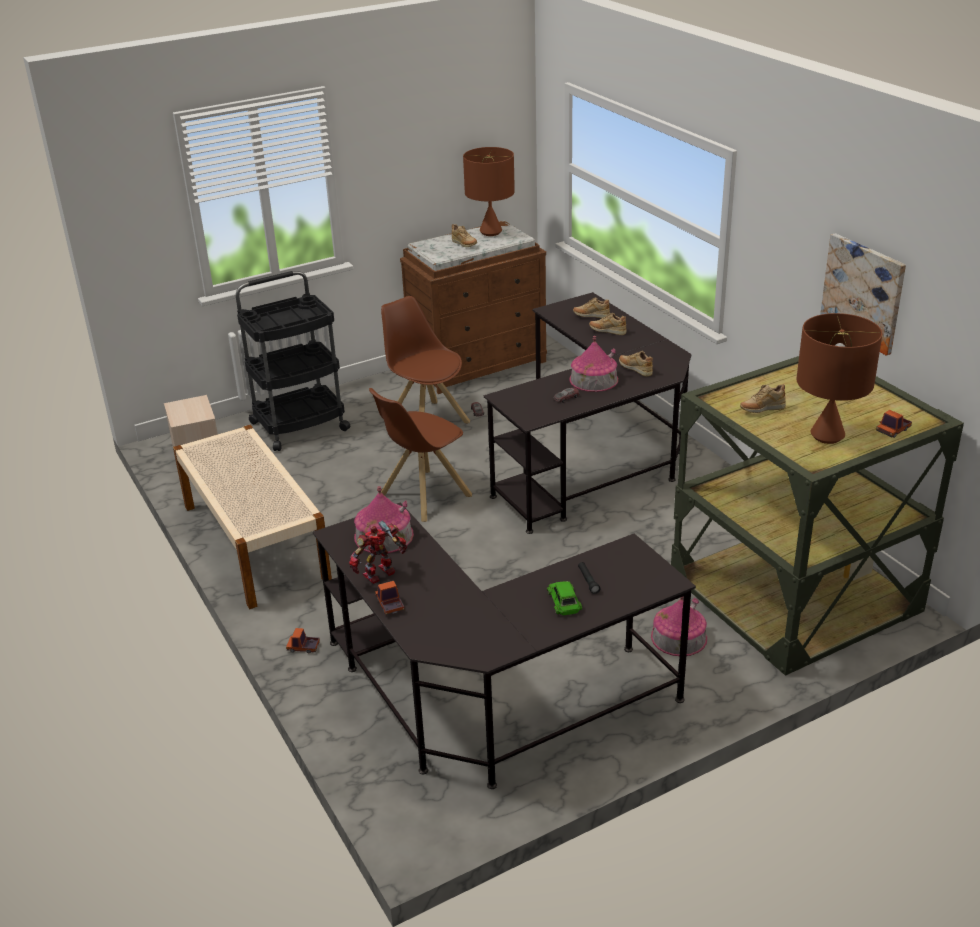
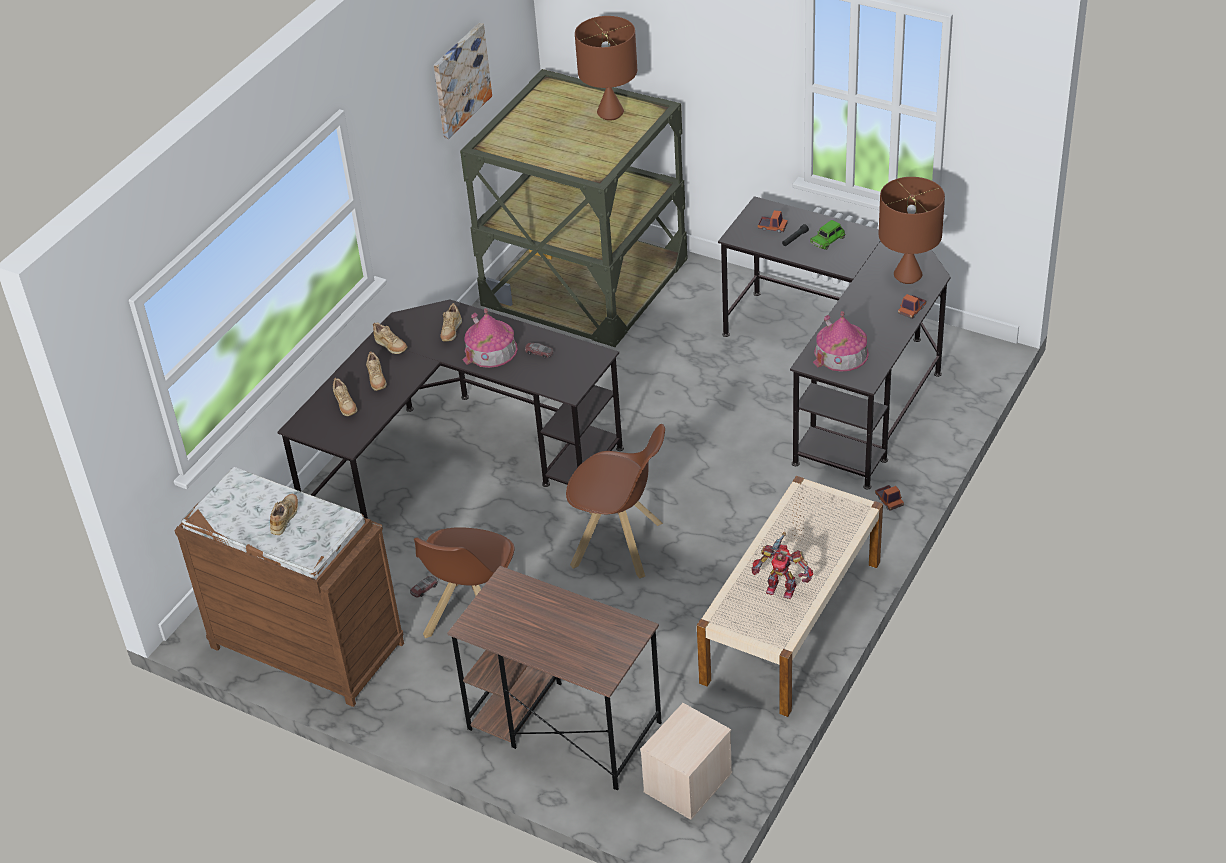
camera: 120 degrees left, 10 degrees up
black cart [236,271,350,451] -> brown desk [447,566,662,791]
toy robot [349,520,407,584] -> toy robot moved to [752,532,813,599]
brown table lamp [463,147,515,236] -> brown table lamp moved to [879,177,945,284]
toy house [651,596,707,656] -> none
beige shoe [740,384,786,413] -> beige shoe moved to [373,323,408,354]
toy truck [876,410,912,438] -> toy truck moved to [758,210,788,233]

